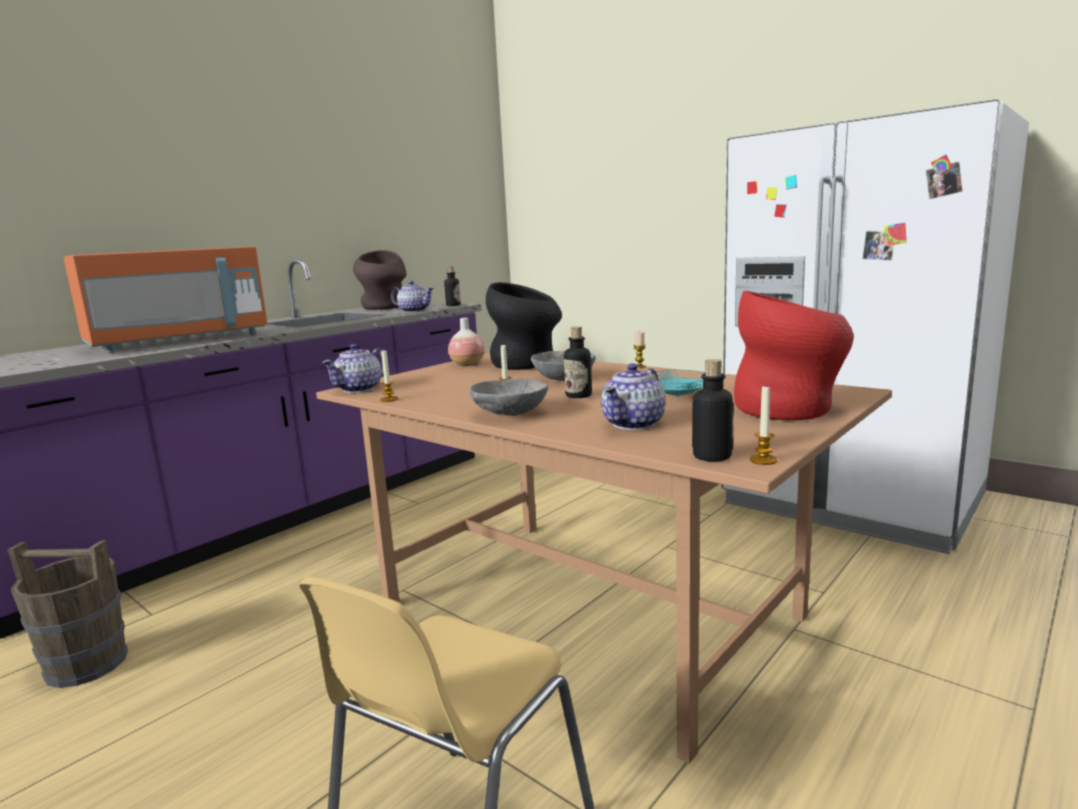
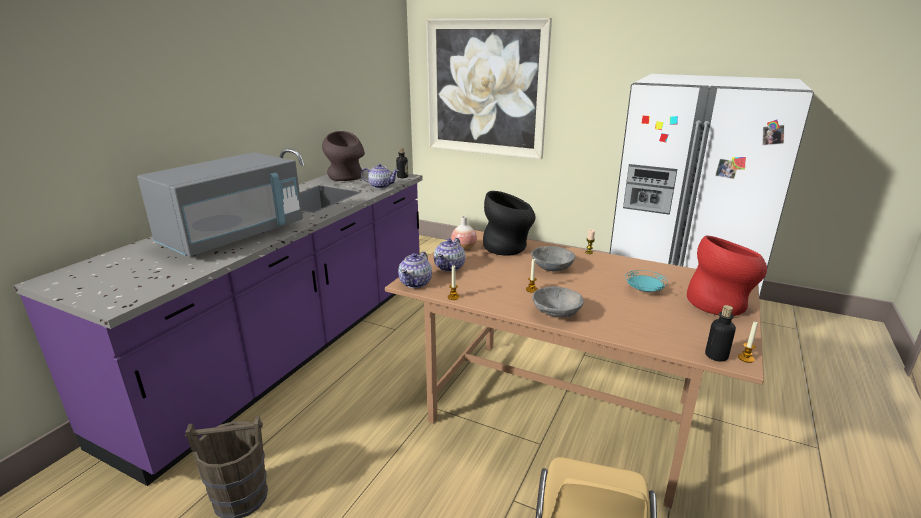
camera: 15 degrees left, 10 degrees up
orange microwave [64,246,268,352] -> grey microwave [137,152,303,256]
bottle [564,327,592,398] -> none
teapot [601,363,665,430] -> teapot moved to [434,238,465,272]
none -> picture [426,18,552,160]

